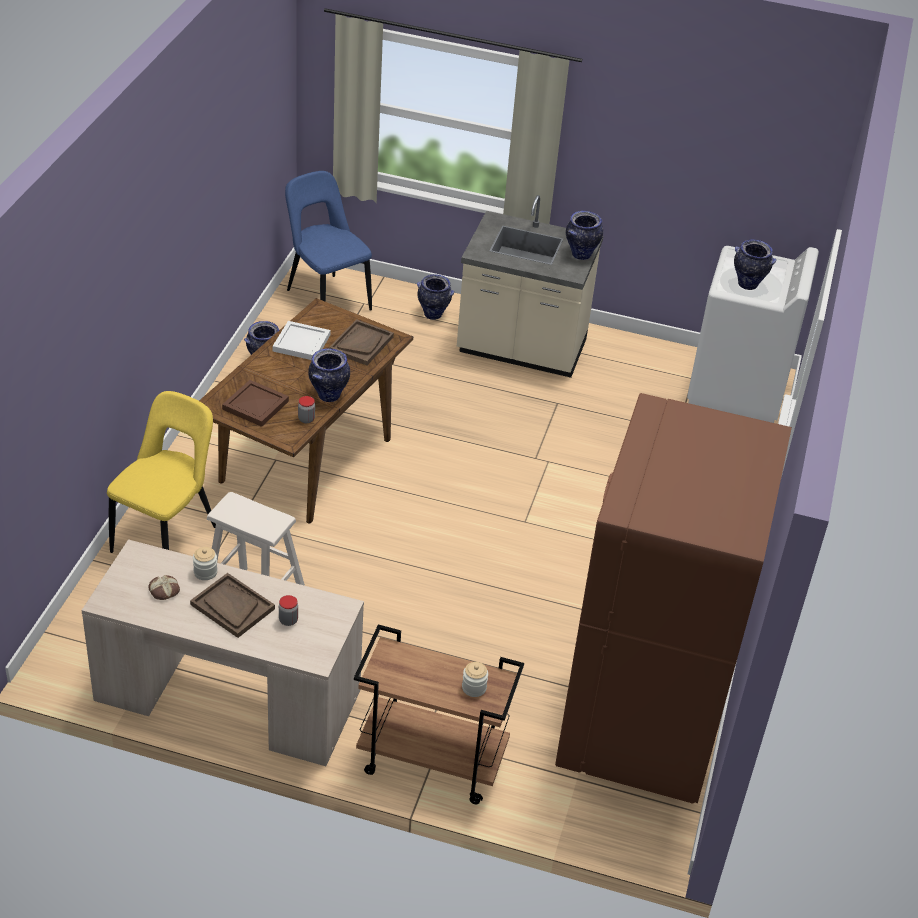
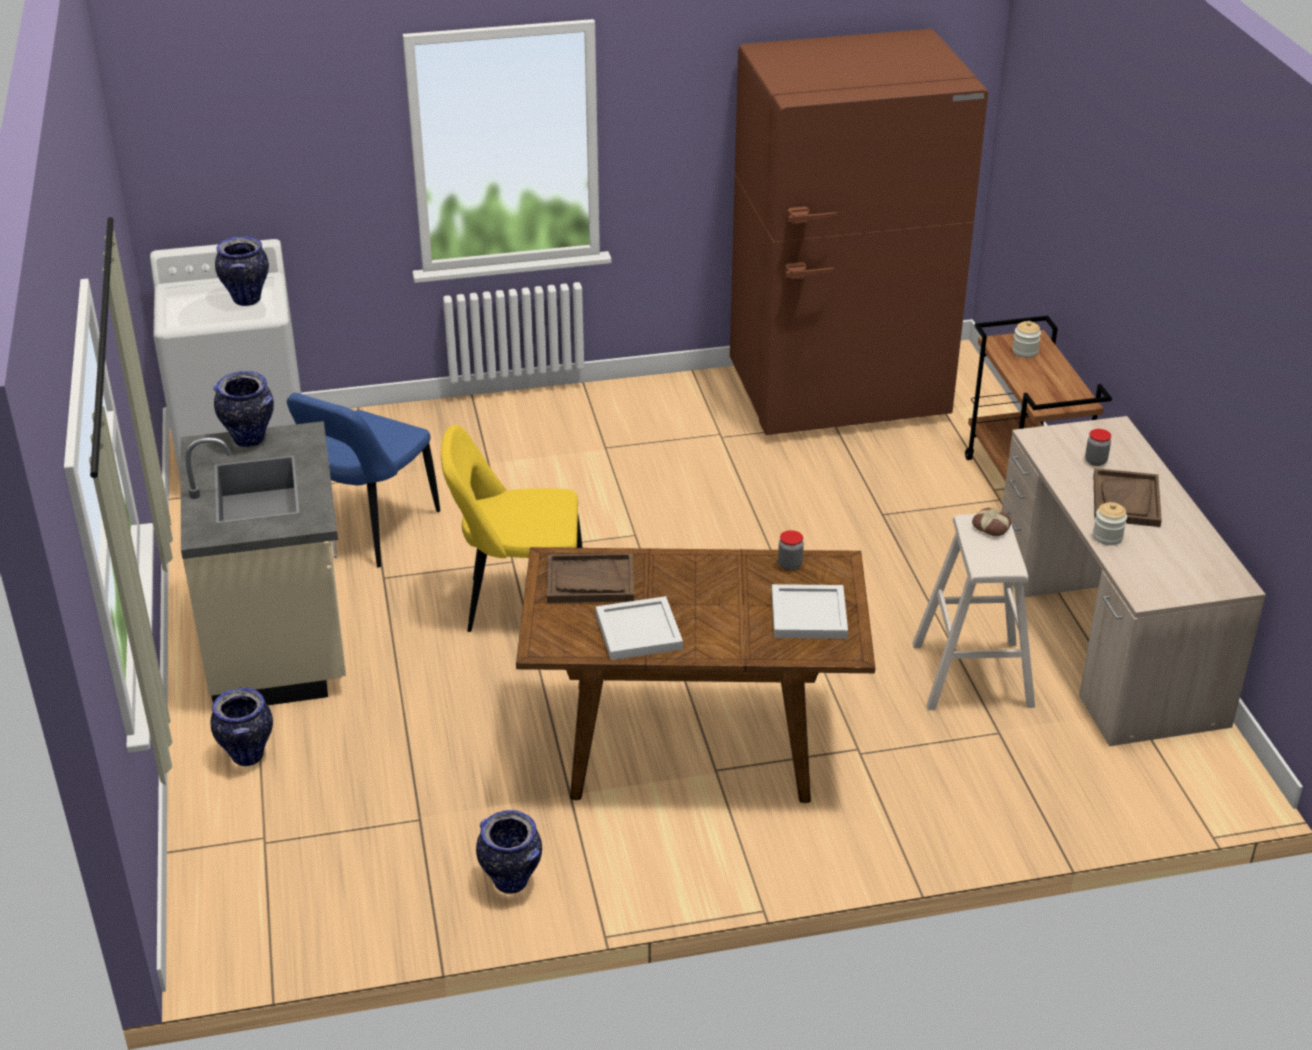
camera: 115 degrees left, 5 degrees down
yellow chair [107,391,216,553] -> yellow chair moved to [441,425,583,632]
bread [148,575,180,600] -> bread moved to [972,508,1011,536]
brown tray [222,380,289,427] -> white tray [772,584,848,639]
blue chair [285,171,372,311] -> blue chair moved to [287,393,440,567]
vase [308,348,350,402] -> none

